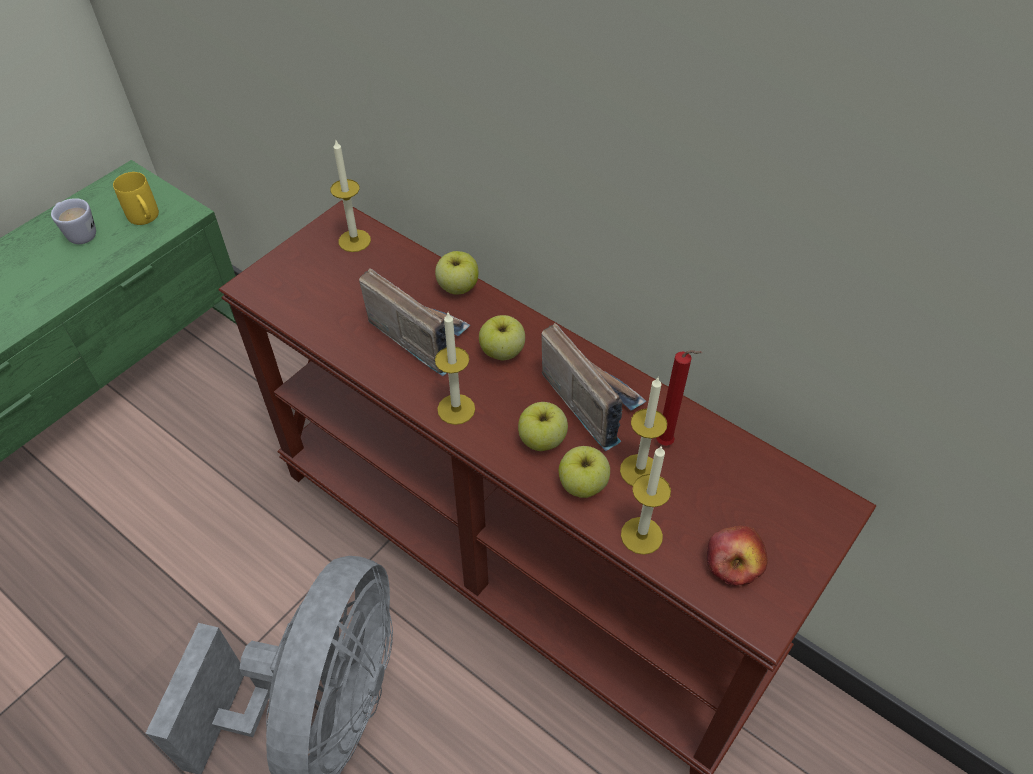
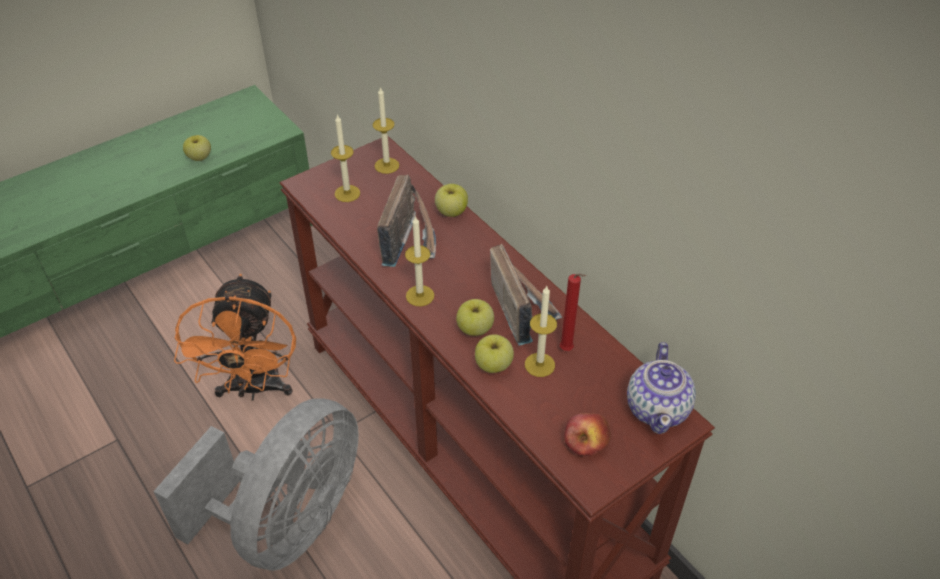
camera: 15 degrees right, 5 degrees down
white mug [51,198,96,244] -> none
yellow mug [113,172,159,225] -> none
radio [359,268,470,376] -> radio turned 45 degrees clockwise [377,174,436,267]
apple [479,315,525,360] -> apple moved to [183,135,211,161]
candle [621,445,671,555] -> candle moved to [331,114,360,202]
none -> orange fan [174,274,296,401]
none -> teapot [627,342,696,434]

